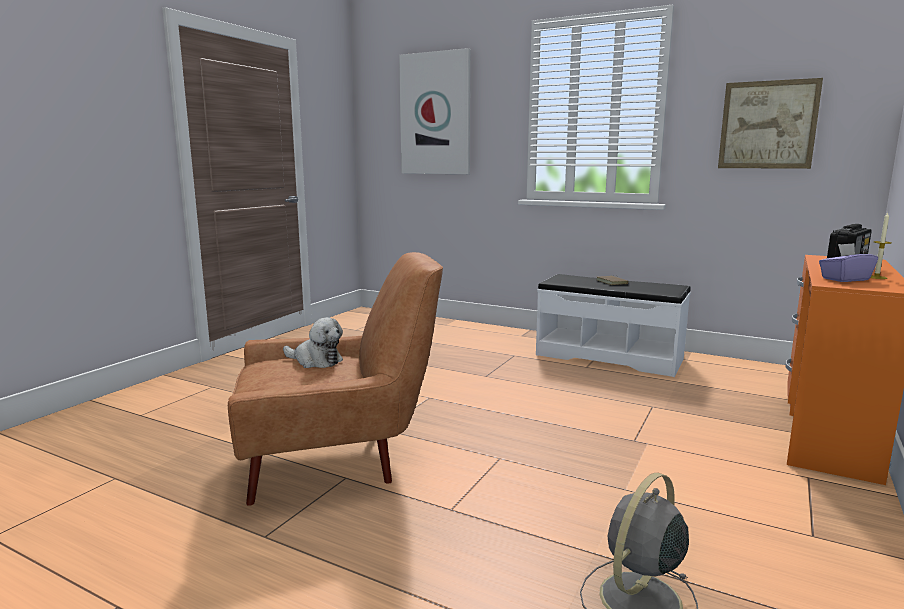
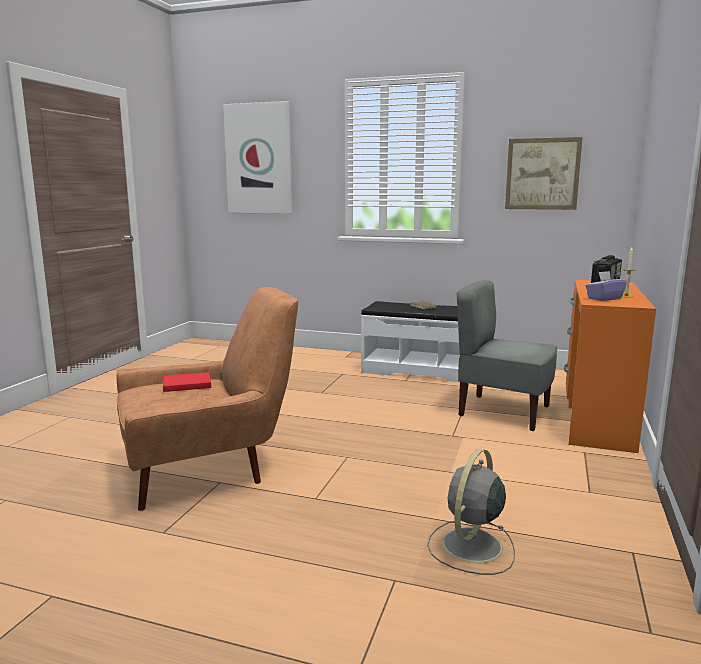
camera: 10 degrees left, 0 degrees up
plush toy [283,317,343,368] -> red book [163,372,211,392]
none -> grey chair [457,280,557,431]

